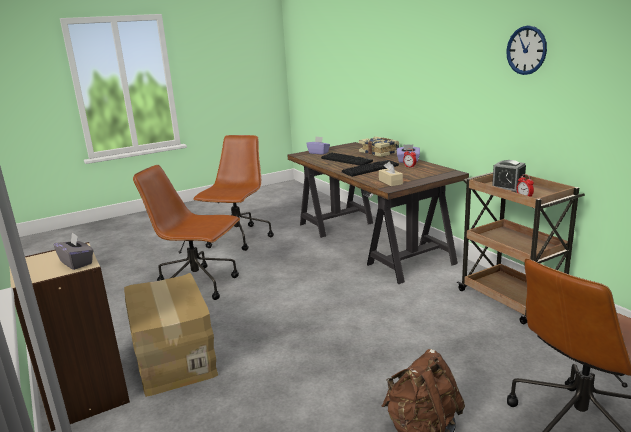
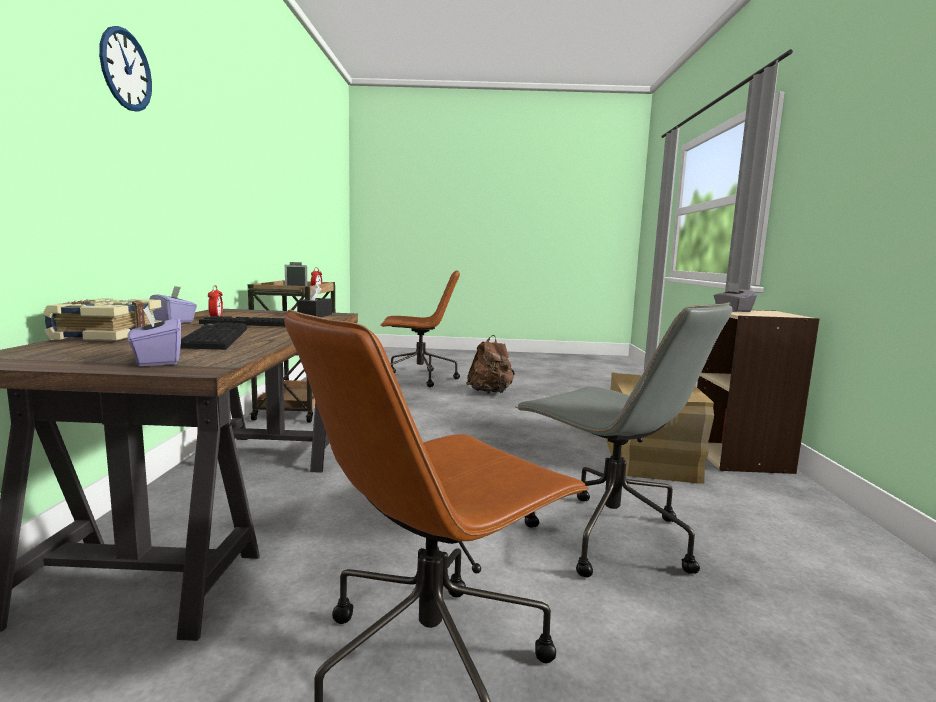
camera: 150 degrees left, 10 degrees down
brown office chair [133,165,240,300] -> grey office chair [515,302,732,577]
beige tissue box [379,162,403,186] -> black tissue box [297,284,332,317]
wall clock [506,25,547,75] -> wall clock moved to [99,26,152,112]

